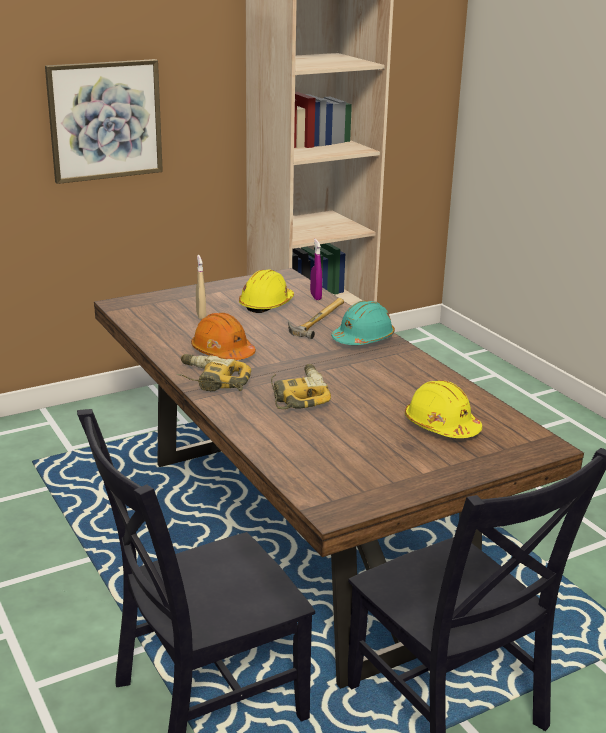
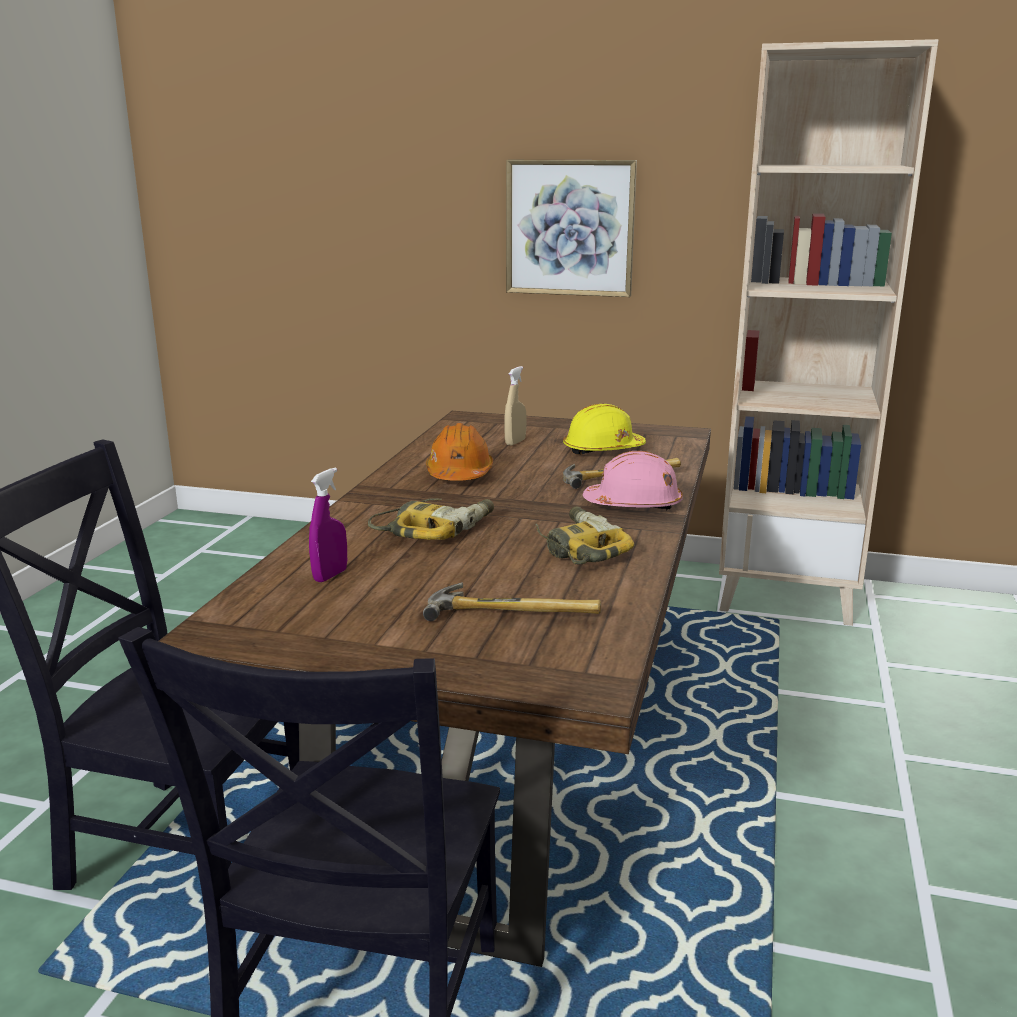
camera: 45 degrees right, 5 degrees down
power drill [177,354,251,391] -> power drill moved to [536,506,634,565]
purple spray bottle [310,239,322,300] -> purple spray bottle moved to [309,468,347,582]
turquoise hard hat [331,300,395,345] -> pink hard hat [583,451,683,510]
yellow hard hat [405,380,482,438] -> hammer [423,582,601,621]

